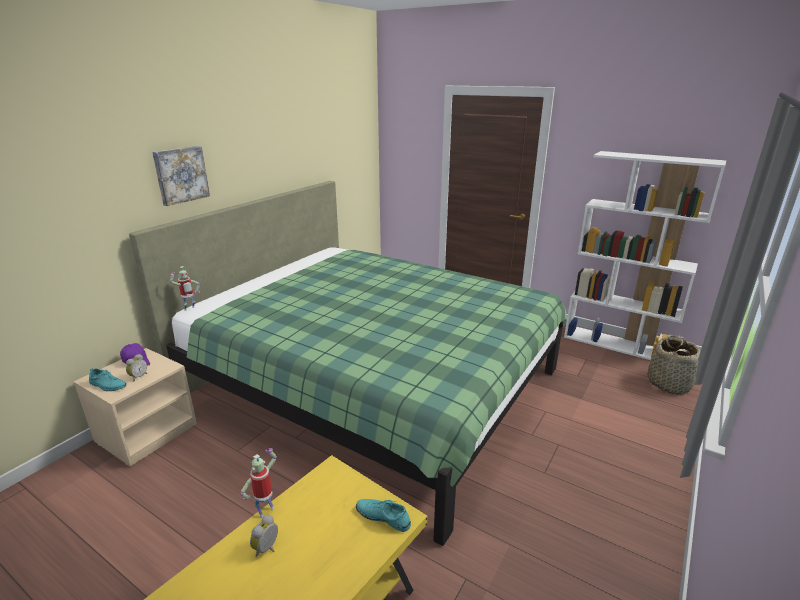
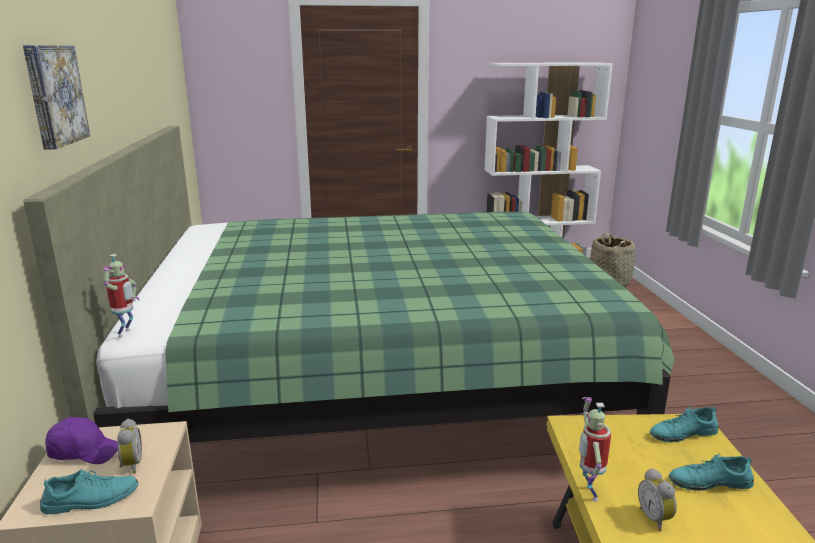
camera: 40 degrees left, 5 degrees down
none -> turquoise shoe [669,453,754,491]

